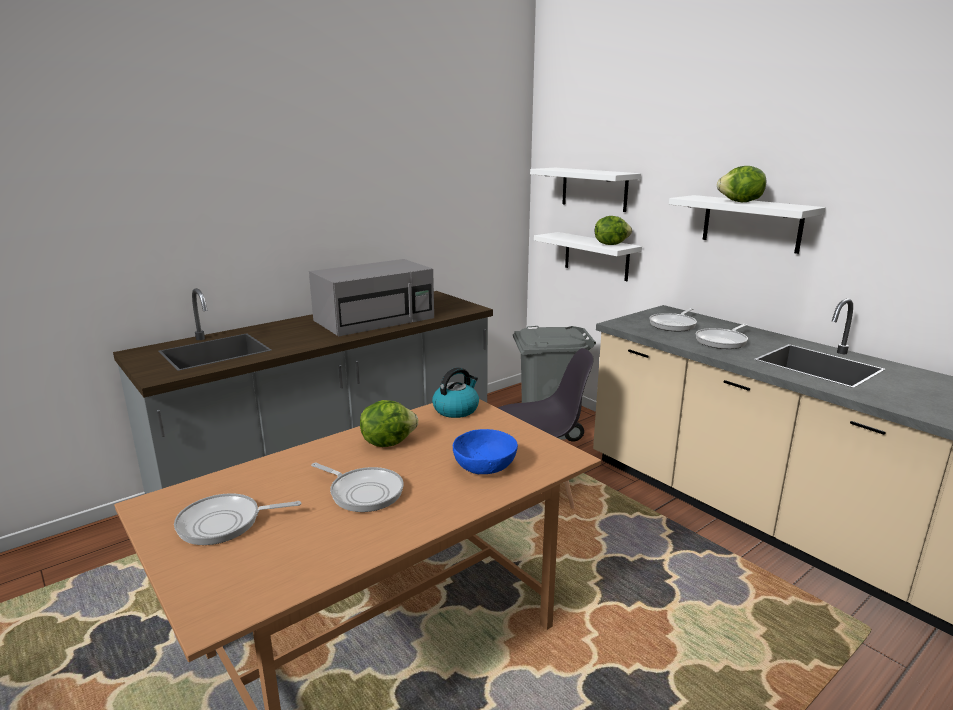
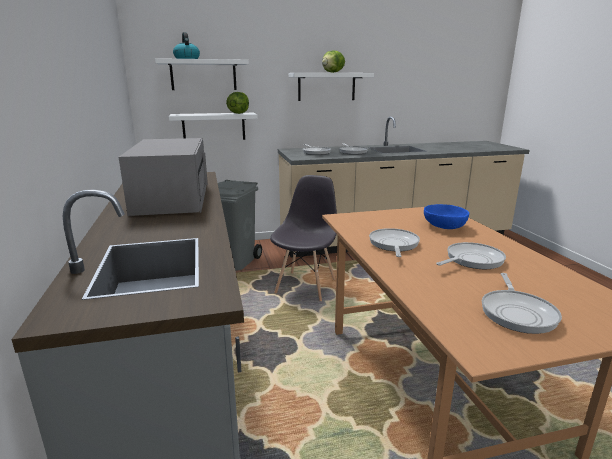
camera: 65 degrees left, 0 degrees up
lettuce [360,400,418,447] -> frying pan [369,228,420,257]
kettle [432,367,479,418] -> kettle moved to [173,32,200,59]

